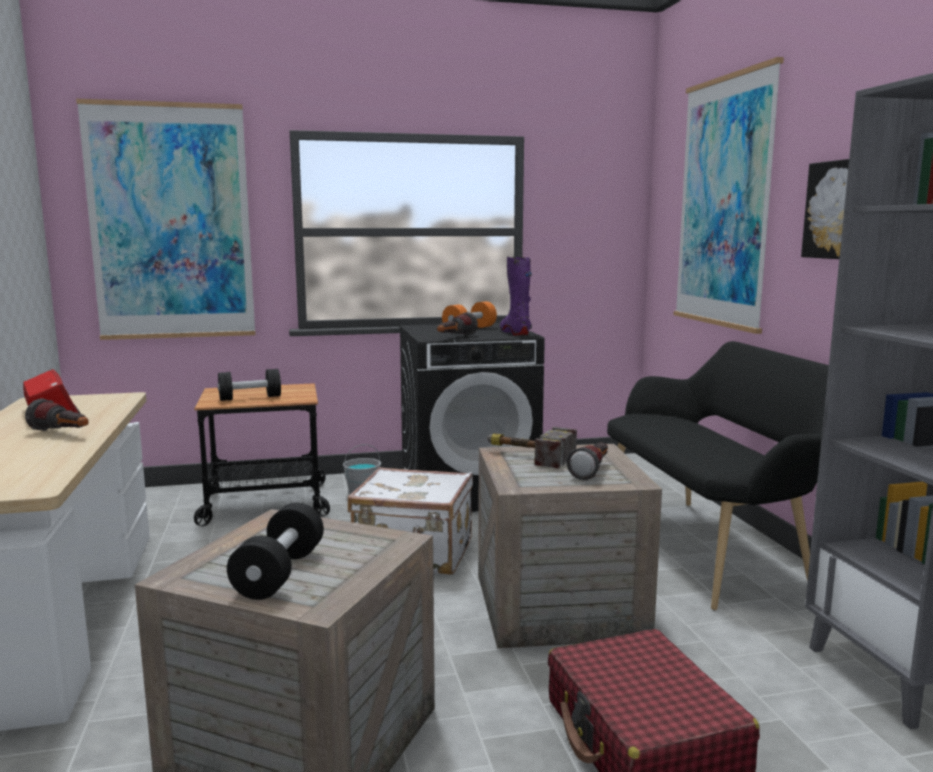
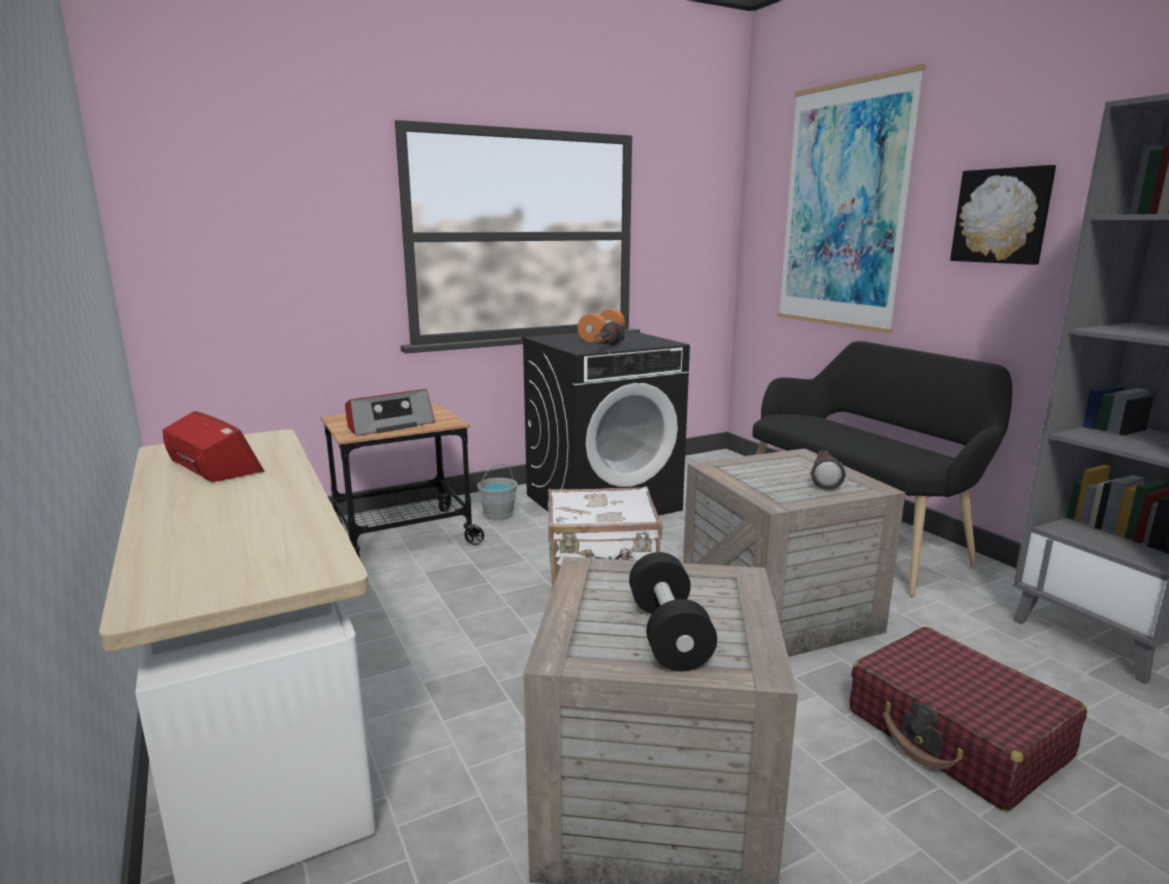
camera: 15 degrees left, 5 degrees up
flashlight [25,398,89,431] -> none
picture [76,99,256,340] -> none
black dumbbell [218,369,281,401] -> radio [345,389,435,436]
hammer [487,427,577,469] -> none
purple boot [500,257,532,335] -> none

